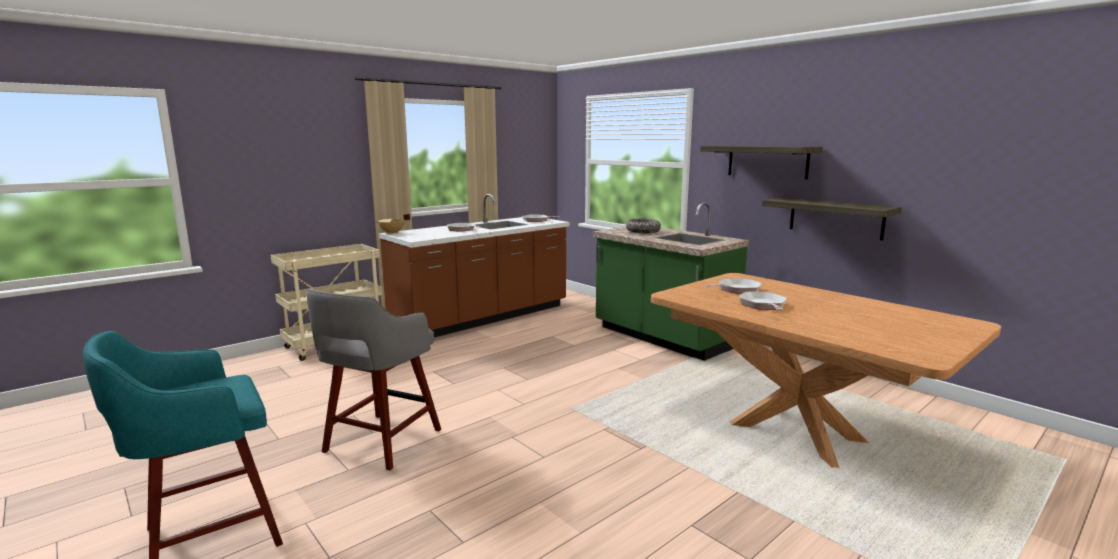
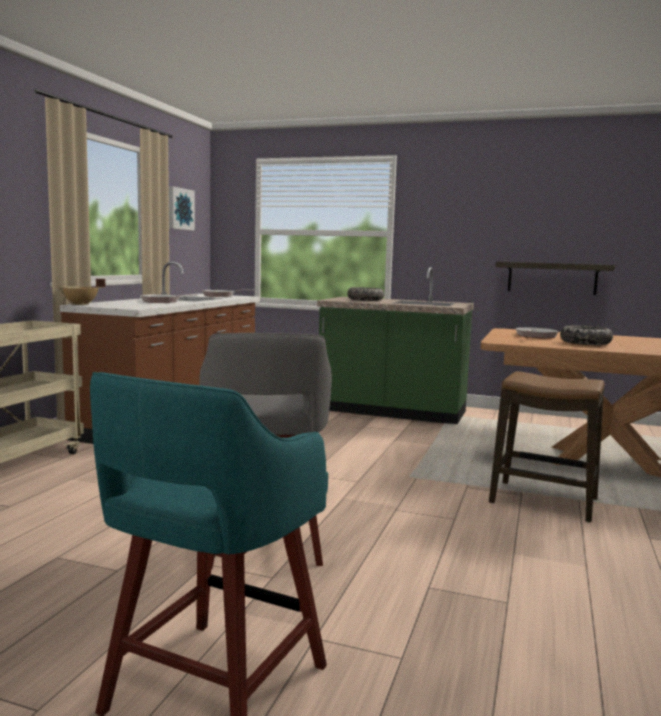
camera: 30 degrees left, 5 degrees down
shelf [700,145,823,179] -> none
frying pan [739,292,787,311] -> bowl [560,326,613,345]
none -> picture [169,186,195,231]
none -> stool [489,371,605,523]

